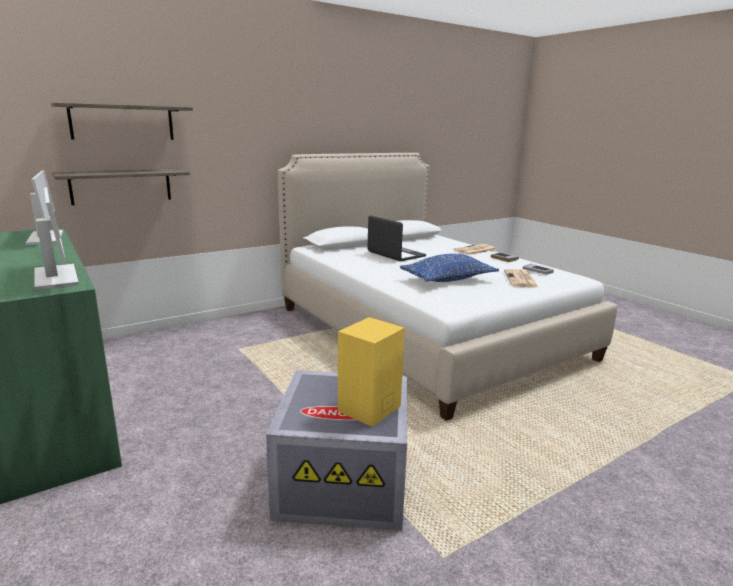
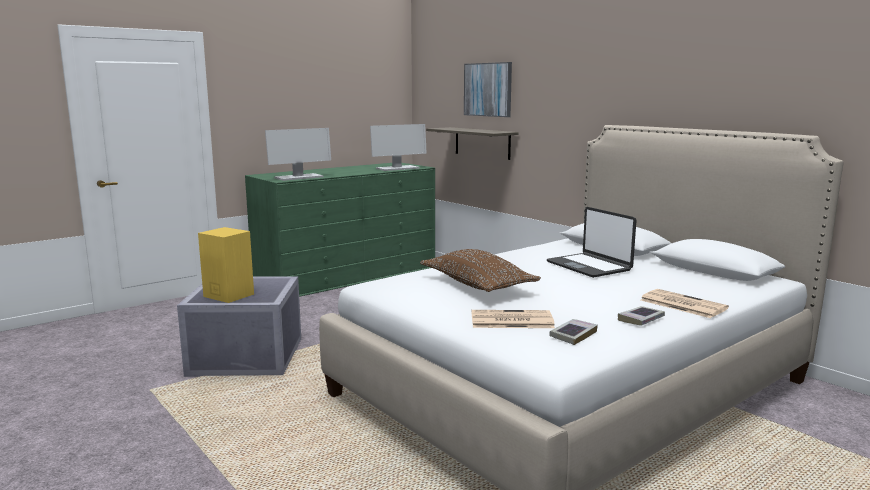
camera: 85 degrees right, 5 degrees down
shelf [51,102,193,140] -> picture [464,62,512,117]
laptop [368,215,426,262] -> laptop turned 105 degrees clockwise [547,207,636,278]
blue pillow [400,254,499,282] -> brown pillow [420,249,541,292]

